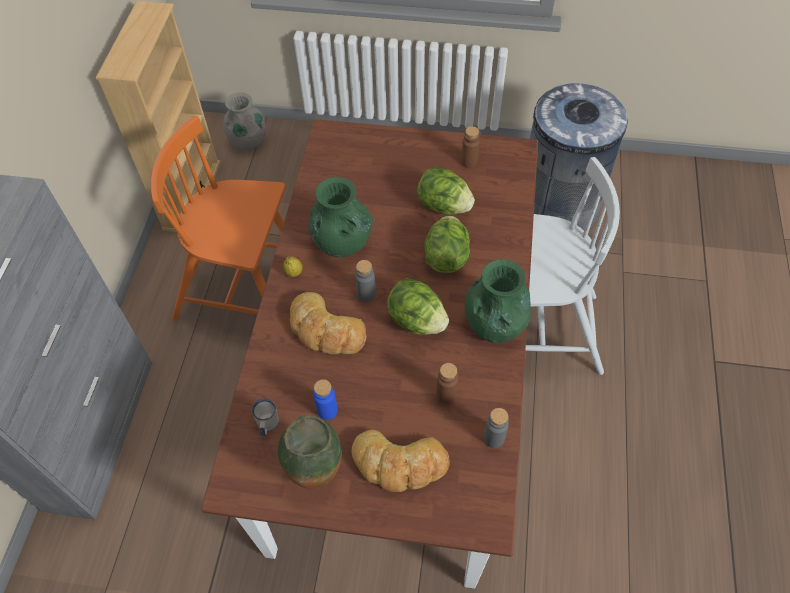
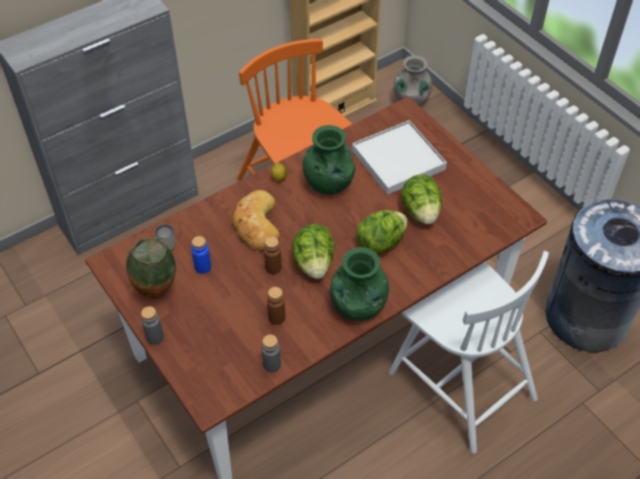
camera: 45 degrees right, 5 degrees down
bread [352,429,450,492] -> none
grey bottle [355,260,376,302] -> grey bottle moved to [141,306,164,345]
brown bottle [461,126,480,168] -> brown bottle moved to [264,236,282,274]
none -> white tray [352,120,447,195]

